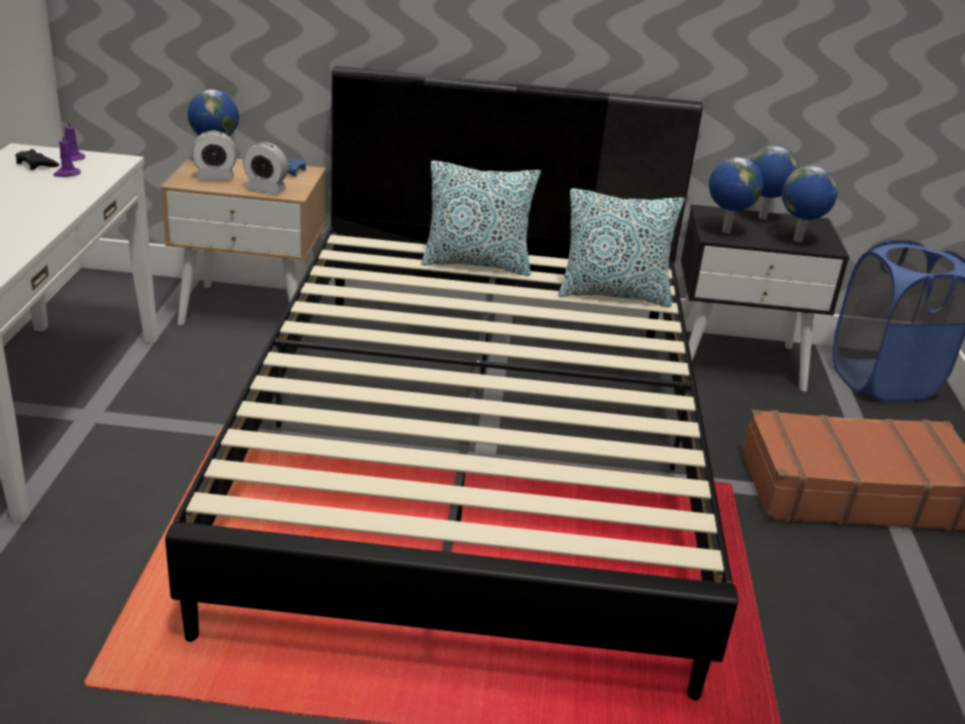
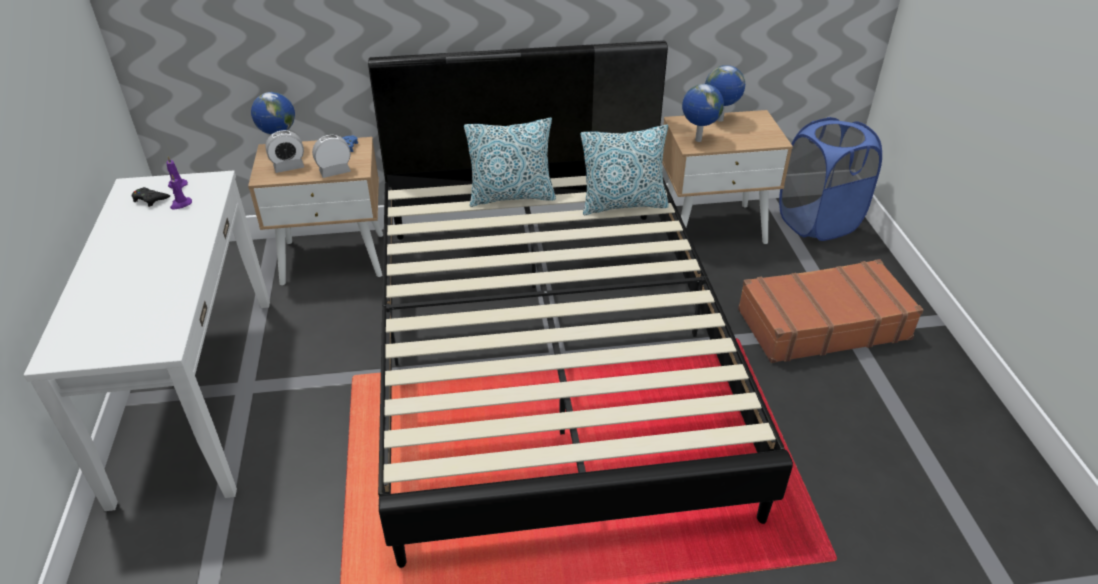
camera: 10 degrees left, 10 degrees up
alarm clock [243,142,288,195] -> alarm clock turned 150 degrees clockwise [312,135,351,178]
black nightstand [681,205,850,392] -> beige nightstand [662,110,793,244]
globe [782,166,838,242] -> none

